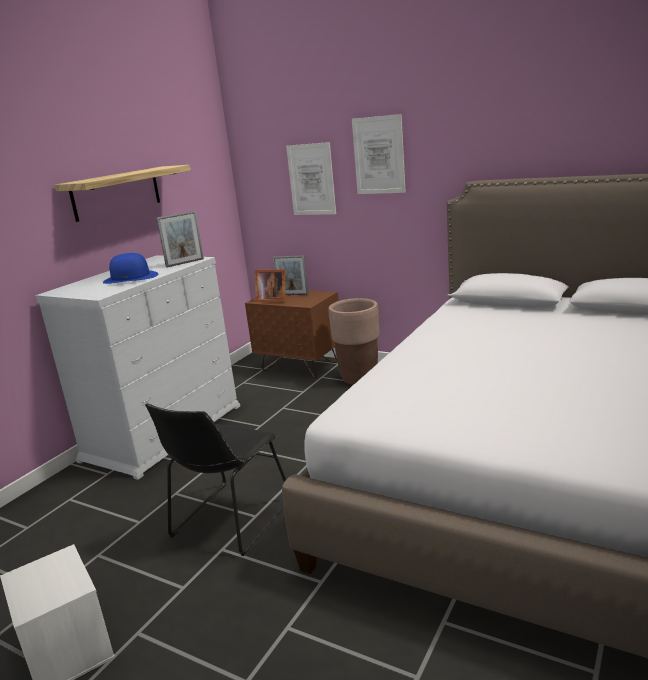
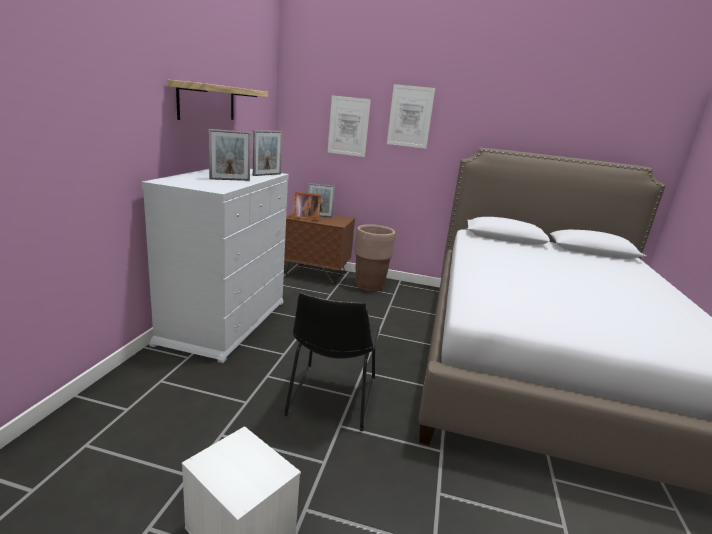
camera: 20 degrees left, 0 degrees up
blue hat [103,253,158,284] -> picture frame [209,129,251,181]

